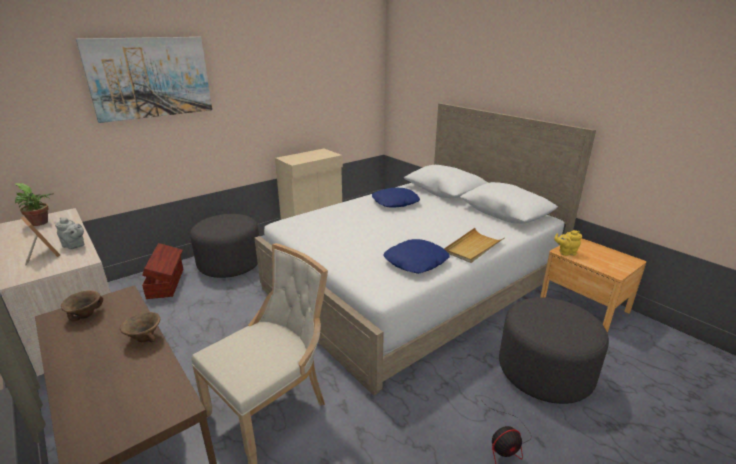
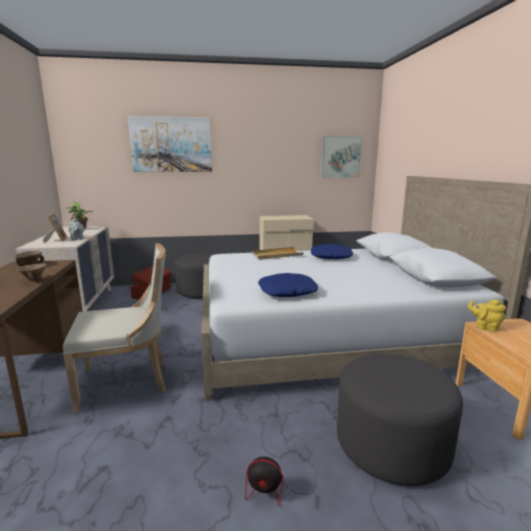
camera: 30 degrees right, 10 degrees down
beige tray [444,228,505,263] -> beige tray moved to [252,247,304,260]
none -> picture [321,136,363,178]

